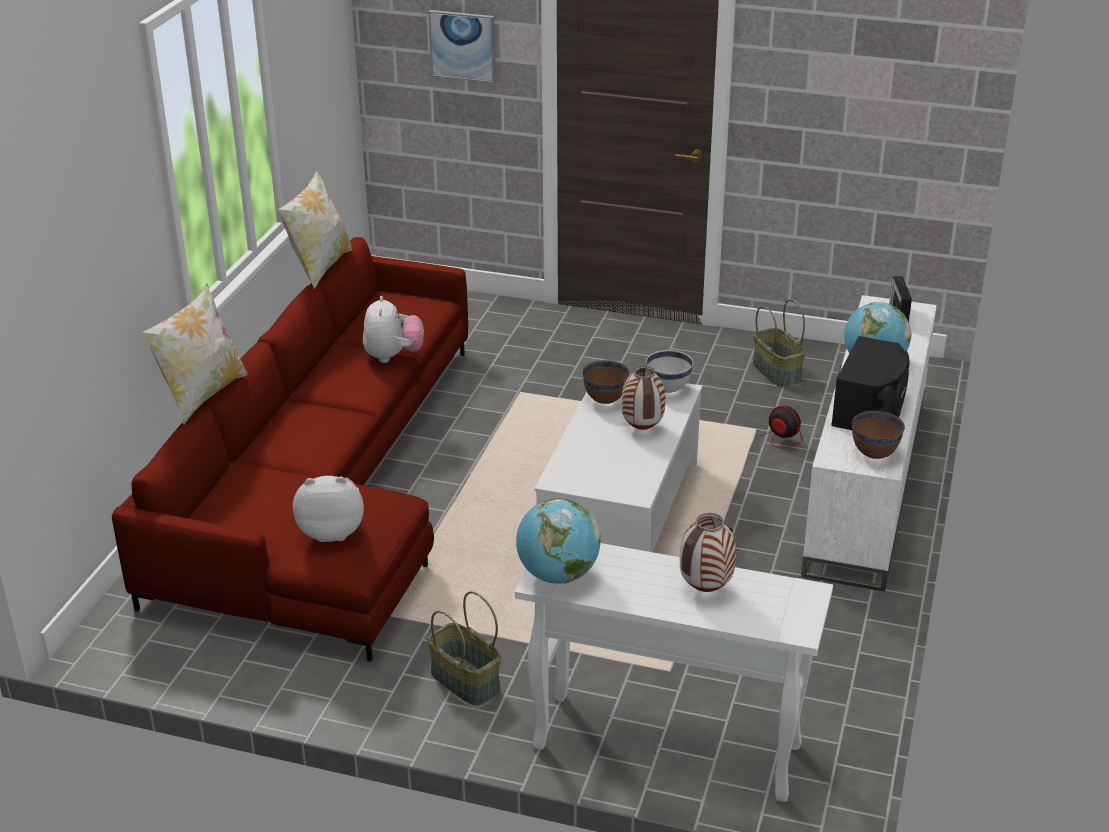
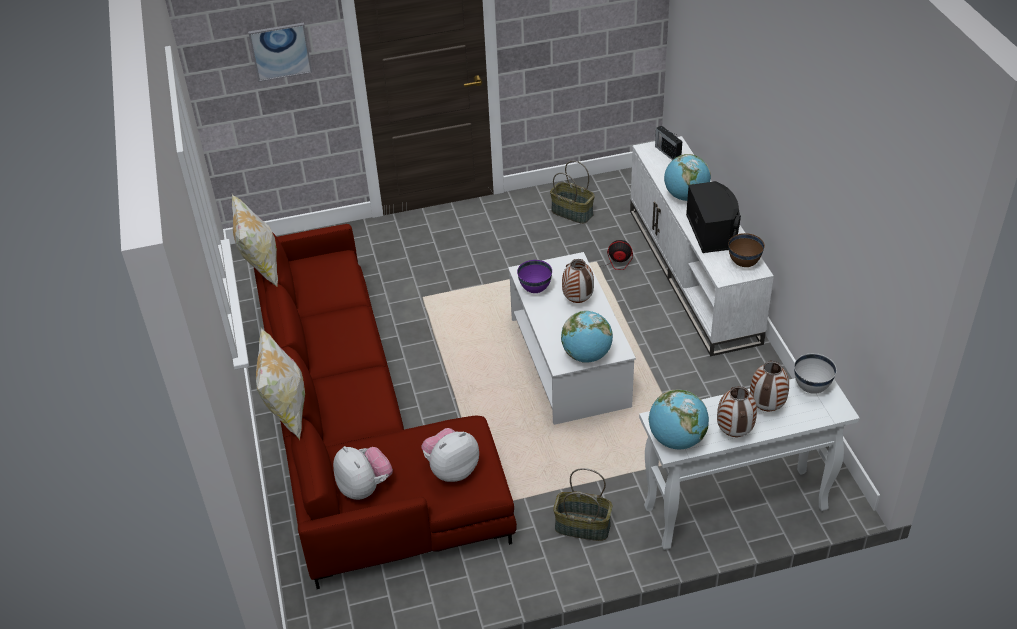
camera: 30 degrees left, 10 degrees up
plush toy [363,296,424,363] -> plush toy moved to [333,446,393,500]
brown bowl [582,360,630,404] -> purple bowl [517,260,552,293]
white bowl [646,350,693,393] -> white bowl moved to [794,353,837,394]
none -> globe [561,311,613,363]
none -> vase [717,386,757,437]

